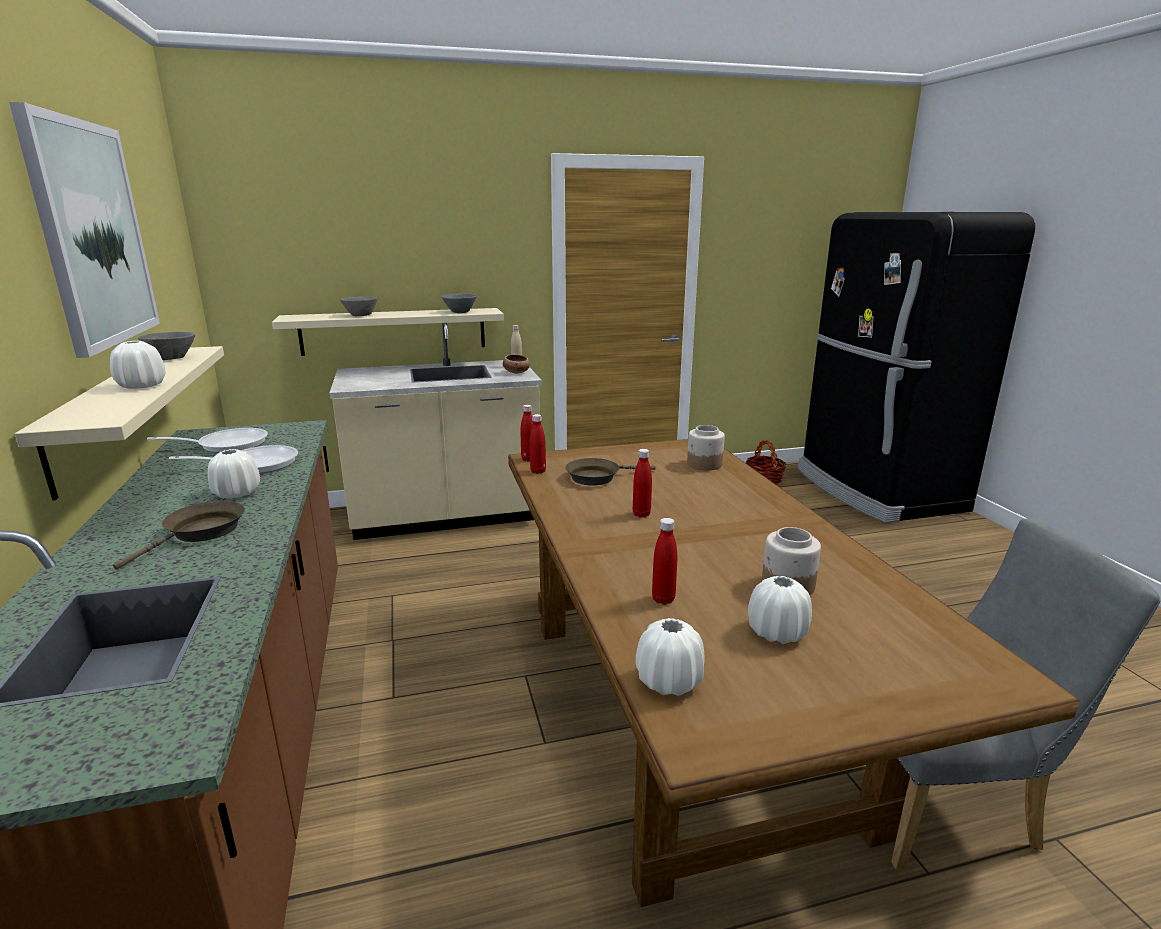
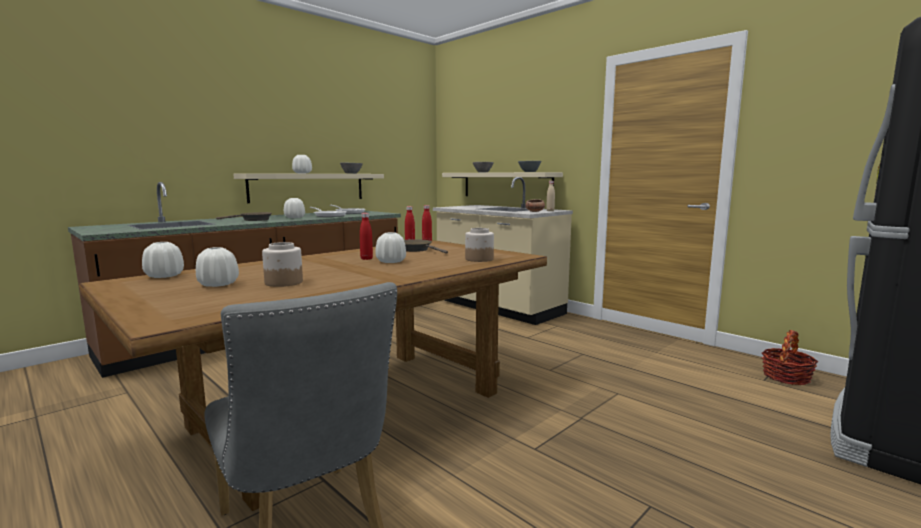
camera: 60 degrees right, 10 degrees down
picture [9,102,160,358] -> none
red bottle [652,518,677,605] -> none
none -> white vase [375,232,406,263]

